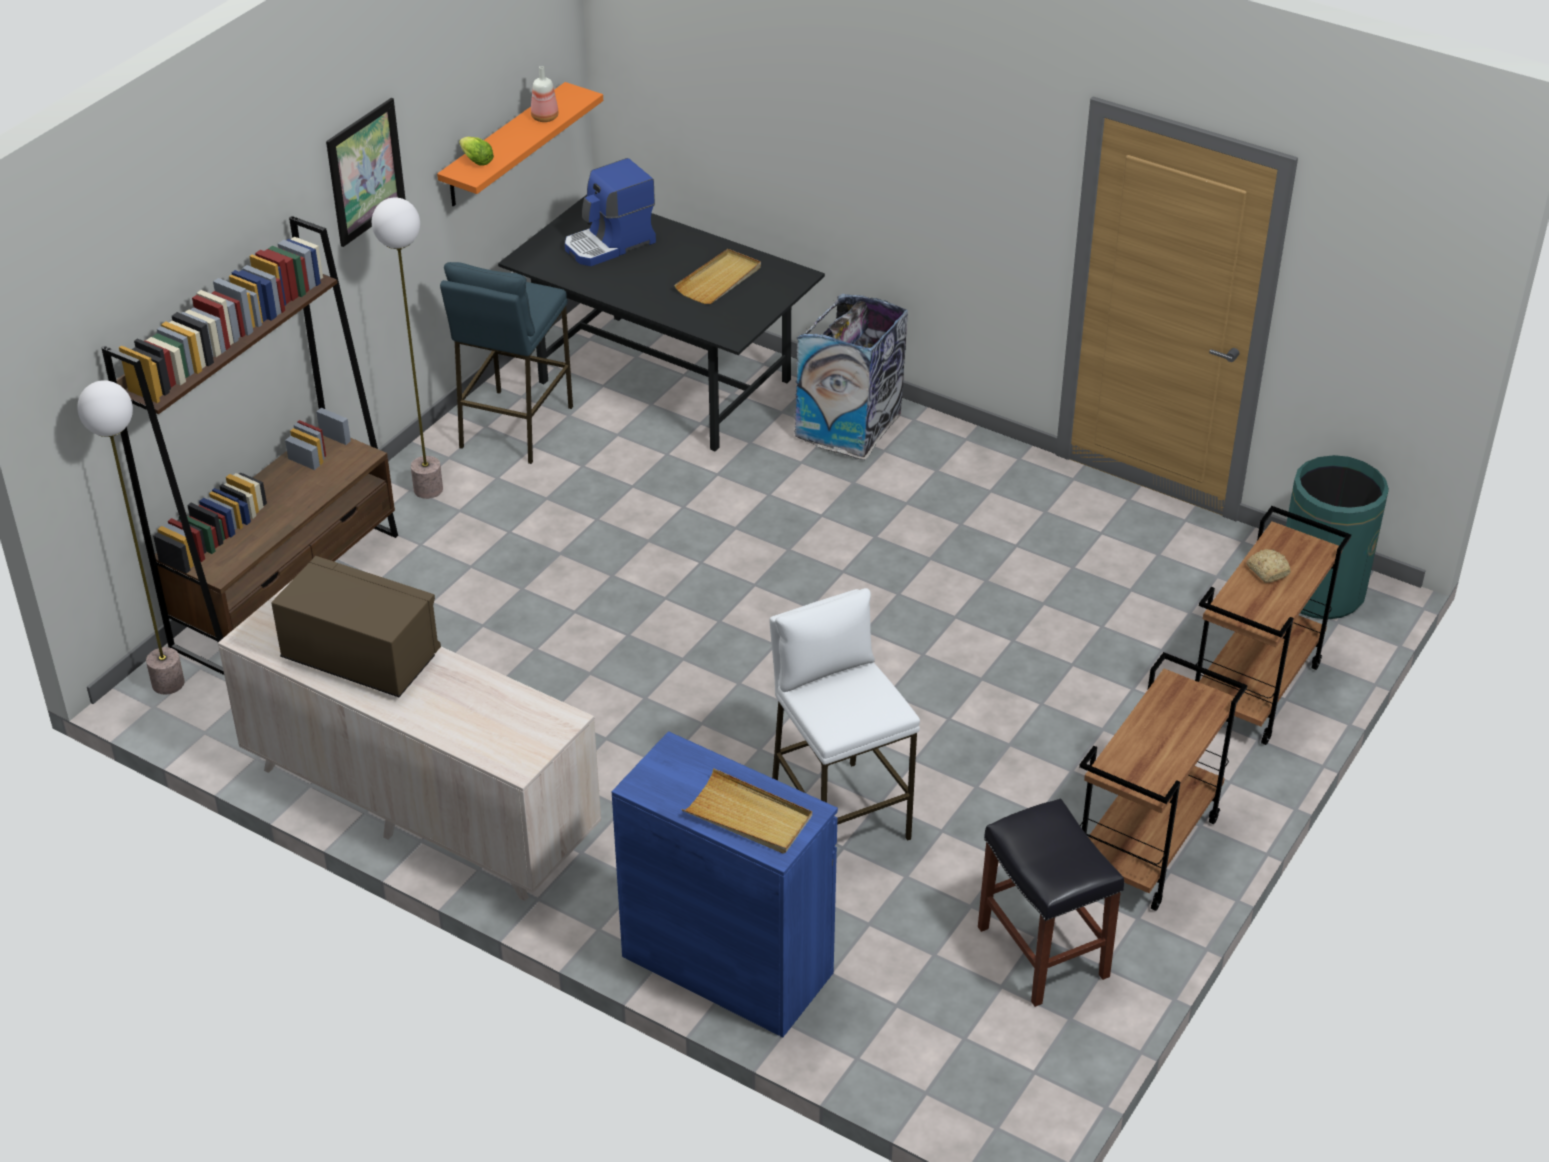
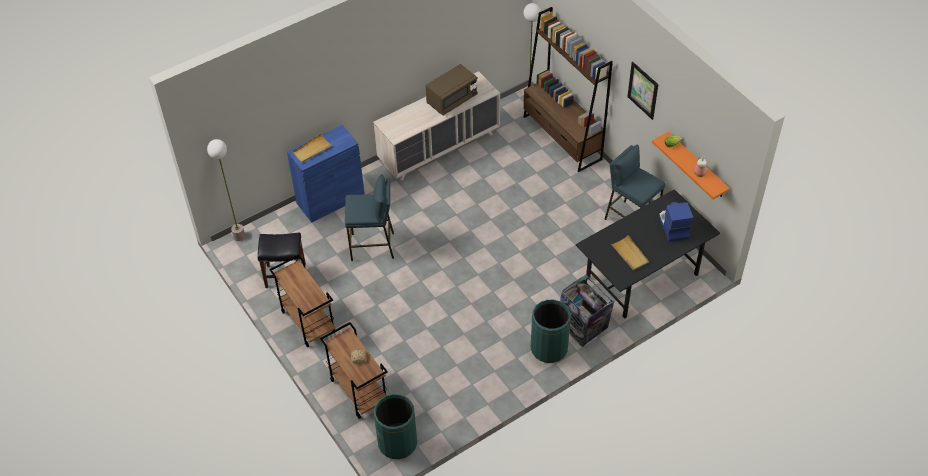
camera: 115 degrees right, 10 degrees up
floor lamp [372,197,443,499] -> floor lamp moved to [207,139,245,241]
white stool [769,588,920,841] -> blue stool [345,174,394,261]
none -> green trash can [531,300,571,363]

